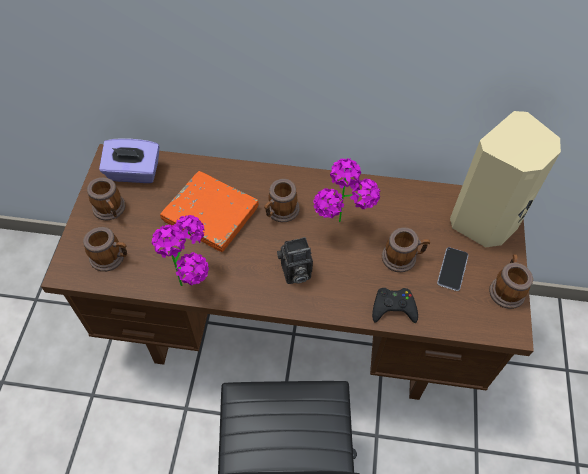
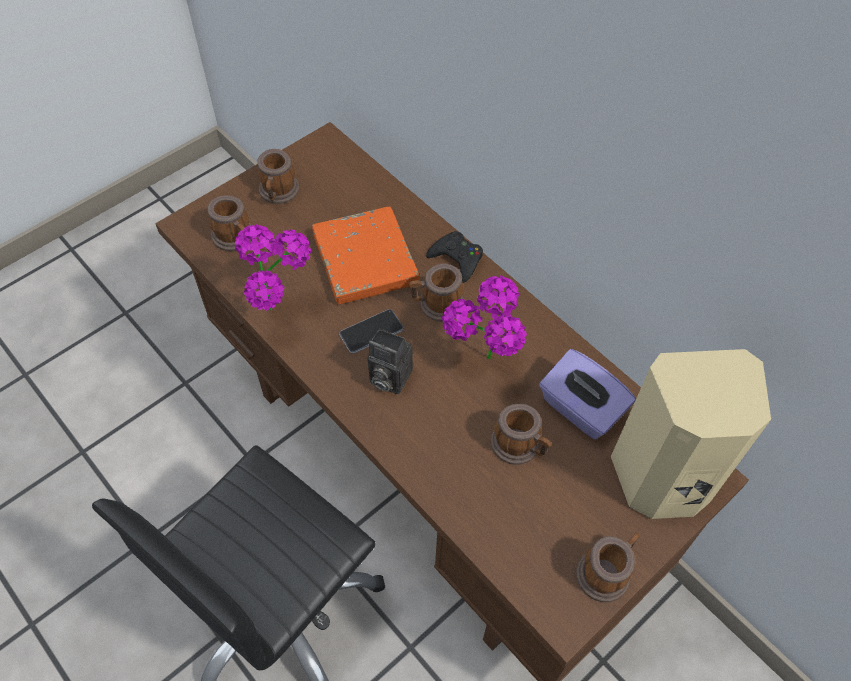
camera: 40 degrees right, 0 degrees up
purple tissue box [99,138,159,183] -> purple tissue box moved to [539,349,636,440]
black game controller [372,288,418,323] -> black game controller moved to [426,231,483,283]
phone [437,247,468,291] -> phone moved to [339,309,404,353]

